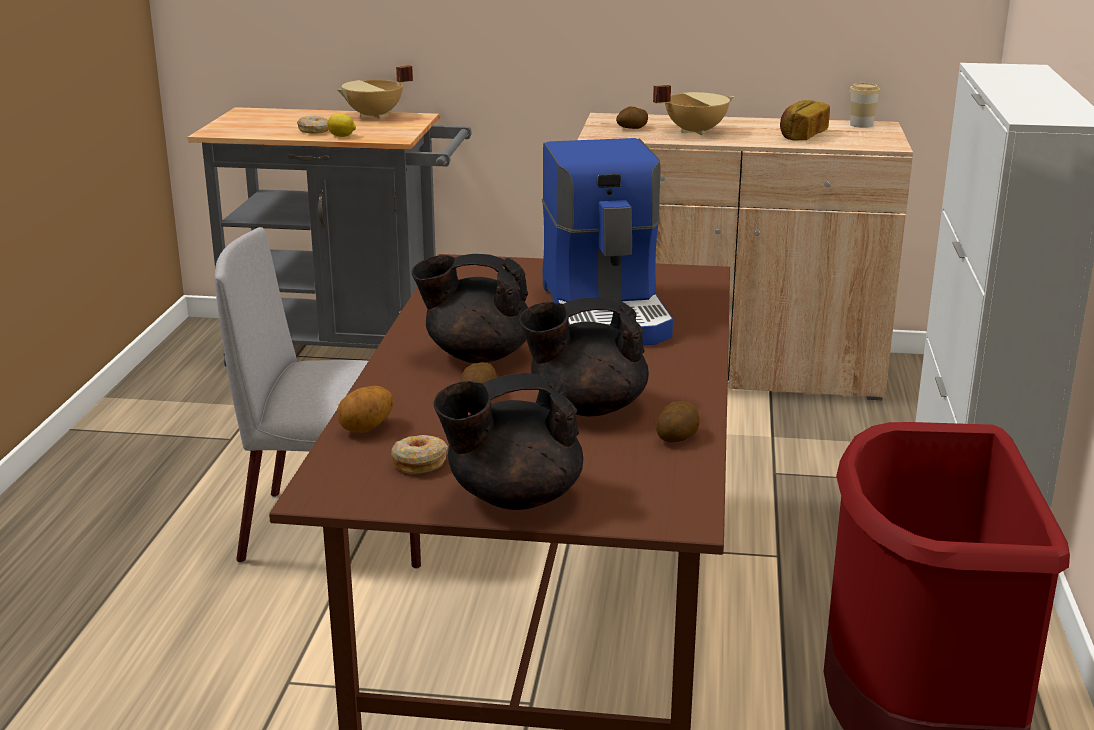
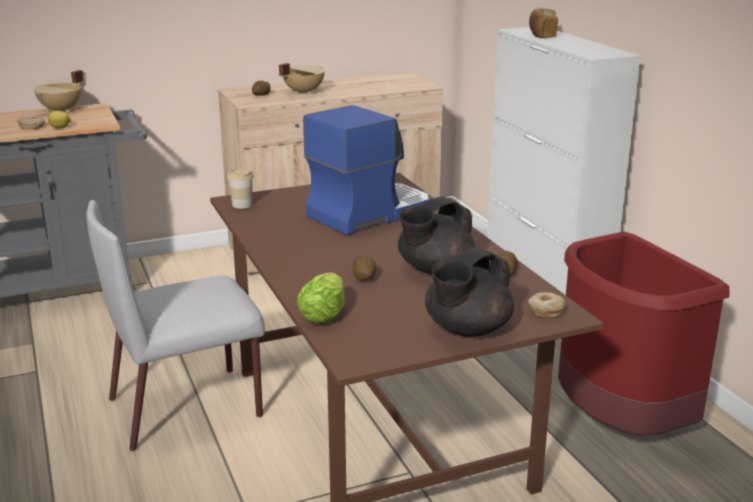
camera: 30 degrees left, 0 degrees up
potato [337,386,394,433] -> lettuce [296,273,345,323]
donut [391,435,448,474] -> donut moved to [528,292,566,318]
black teapot [412,254,528,363] -> none
coffee machine [541,138,673,345] -> coffee machine turned 90 degrees counterclockwise [303,105,430,236]
bread [780,100,830,141] -> bread moved to [529,8,558,38]
cup [849,83,880,128] -> cup moved to [227,168,254,209]

